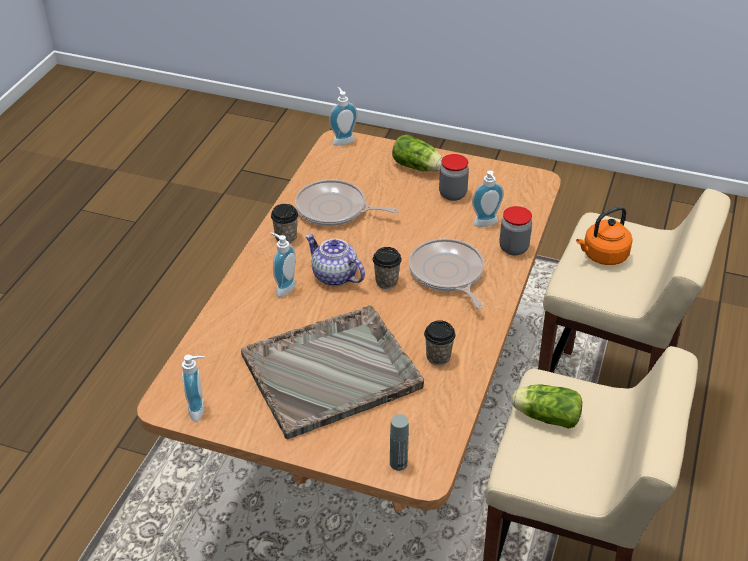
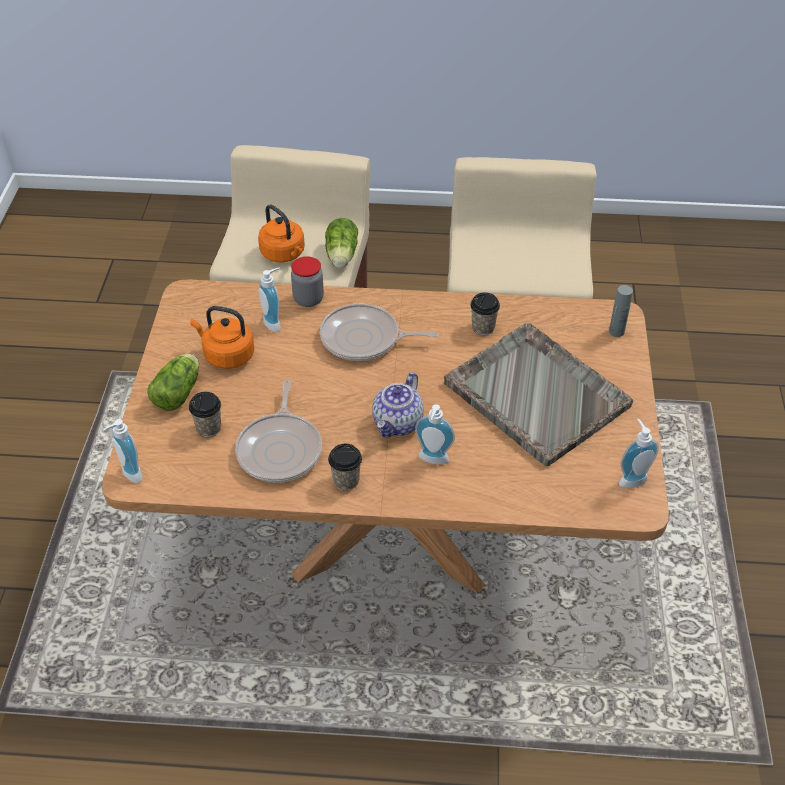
camera: 105 degrees left, 5 degrees up
cup [373,247,402,289] -> cup moved to [189,392,221,437]
frying pan [409,238,484,309] -> frying pan turned 45 degrees clockwise [320,303,439,361]
jar [439,154,469,201] -> orange kettle [190,306,254,369]
lettuce [512,385,582,429] -> lettuce moved to [325,218,358,268]

